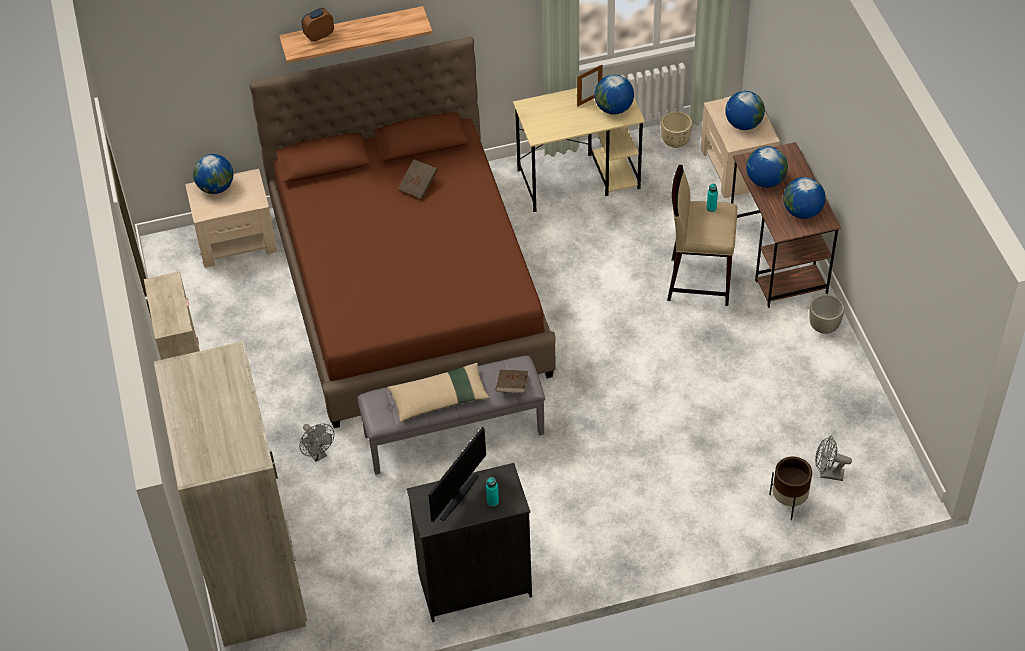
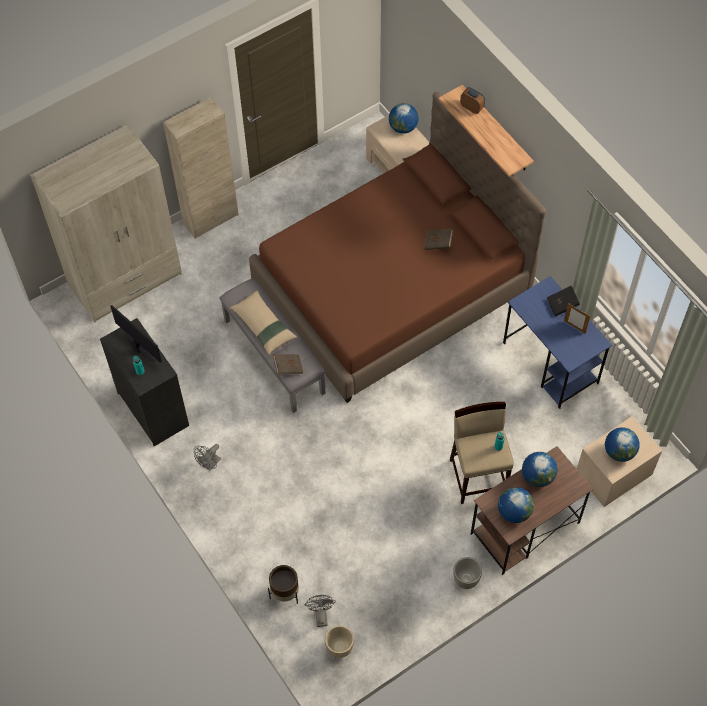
camera: 70 degrees right, 10 degrees up
grey fan [299,424,334,462] -> grey fan moved to [194,444,221,471]
monitor [428,427,486,522] -> monitor turned 150 degrees counterclockwise [110,305,162,363]
beige desk [513,88,645,212] -> blue desk [503,276,612,409]
globe [594,75,634,115] -> none
beige planter [661,111,692,148] -> beige planter moved to [325,626,354,658]
none -> black book [547,286,580,316]

